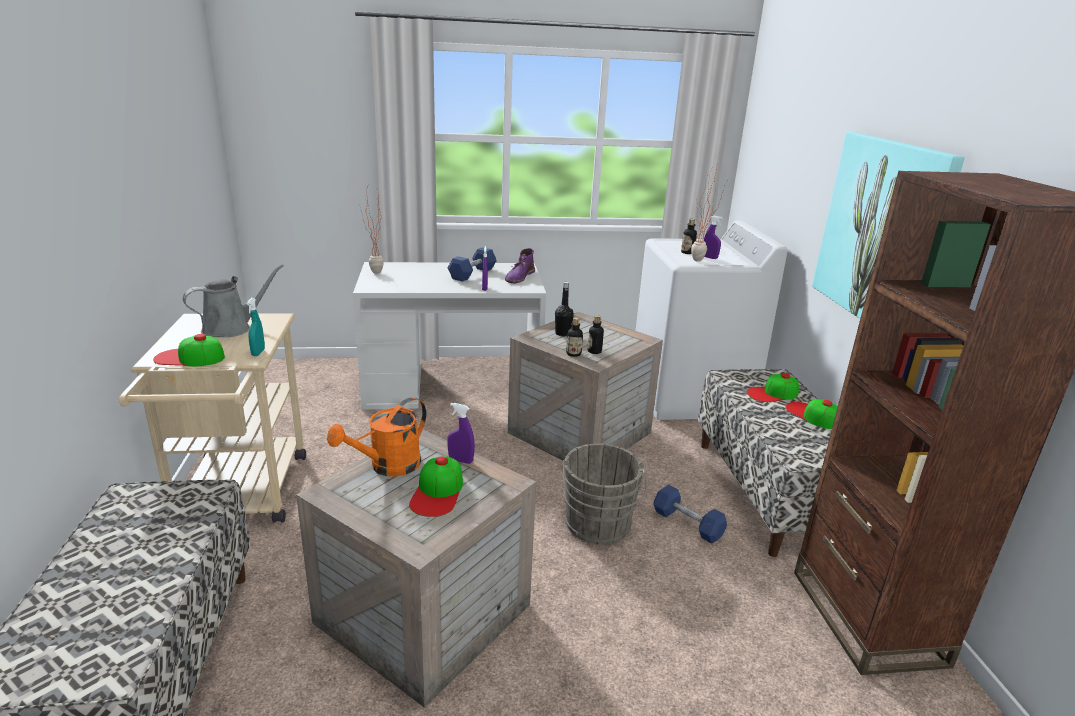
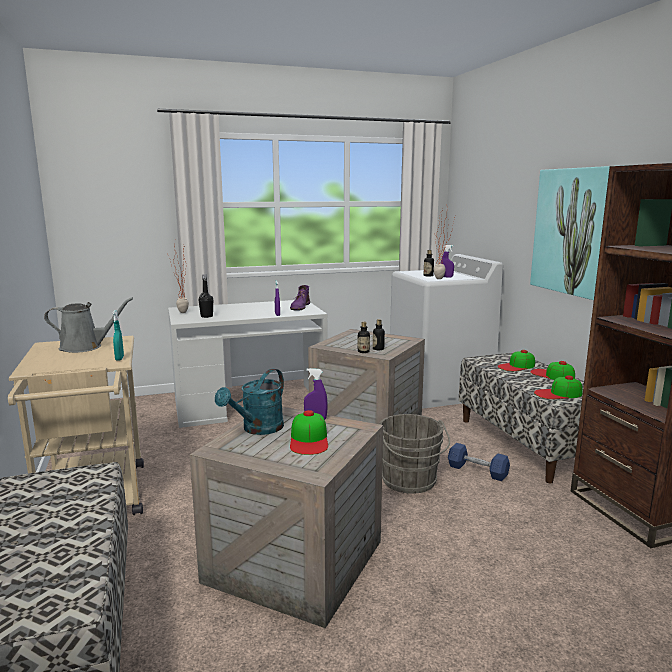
camera: 10 degrees left, 10 degrees down
cap [153,334,225,366] -> cap moved to [534,375,582,399]
grey watering can [183,264,284,337] -> grey watering can turned 45 degrees clockwise [44,297,133,353]
orange watering can [327,397,427,476] -> turquoise watering can [215,369,284,435]
blue dumbbell [448,247,497,282] -> none
black bottle [555,282,574,336] -> black bottle moved to [198,274,213,318]

